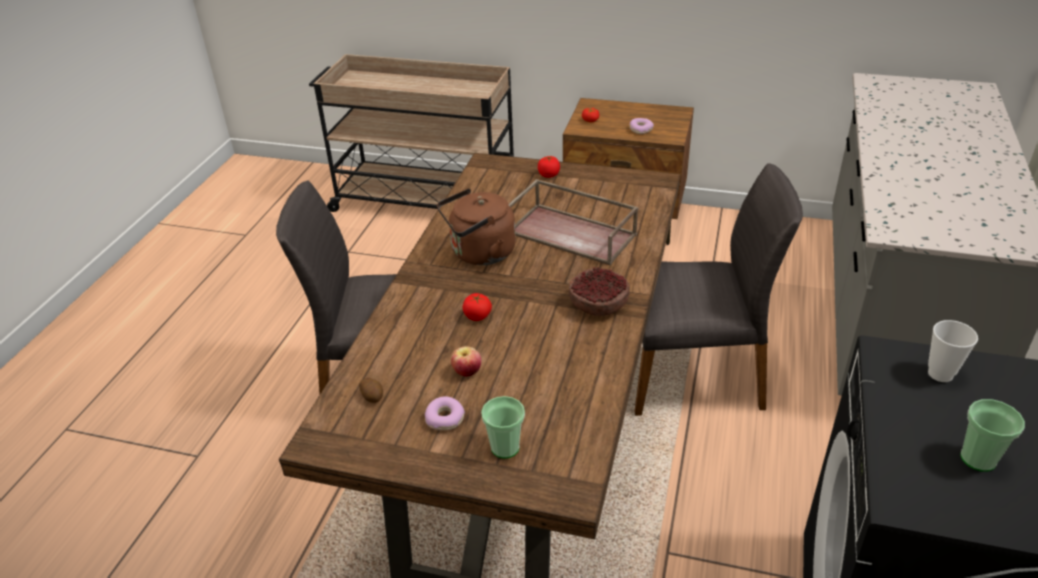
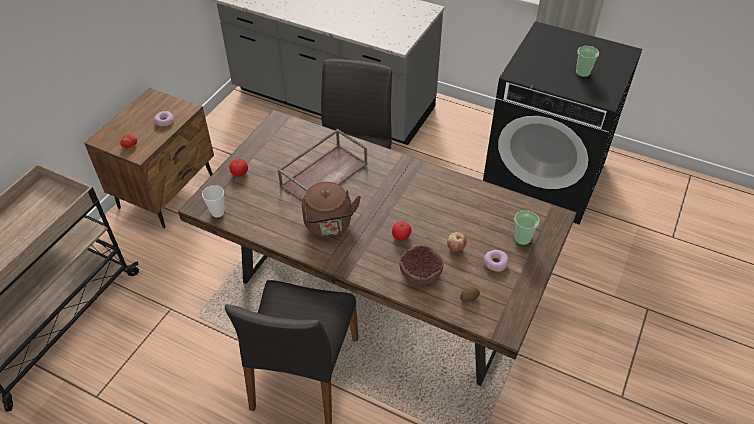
camera: 80 degrees left, 10 degrees up
bowl [569,267,630,316] -> bowl moved to [400,246,443,285]
cup [928,320,978,382] -> cup moved to [202,185,224,217]

